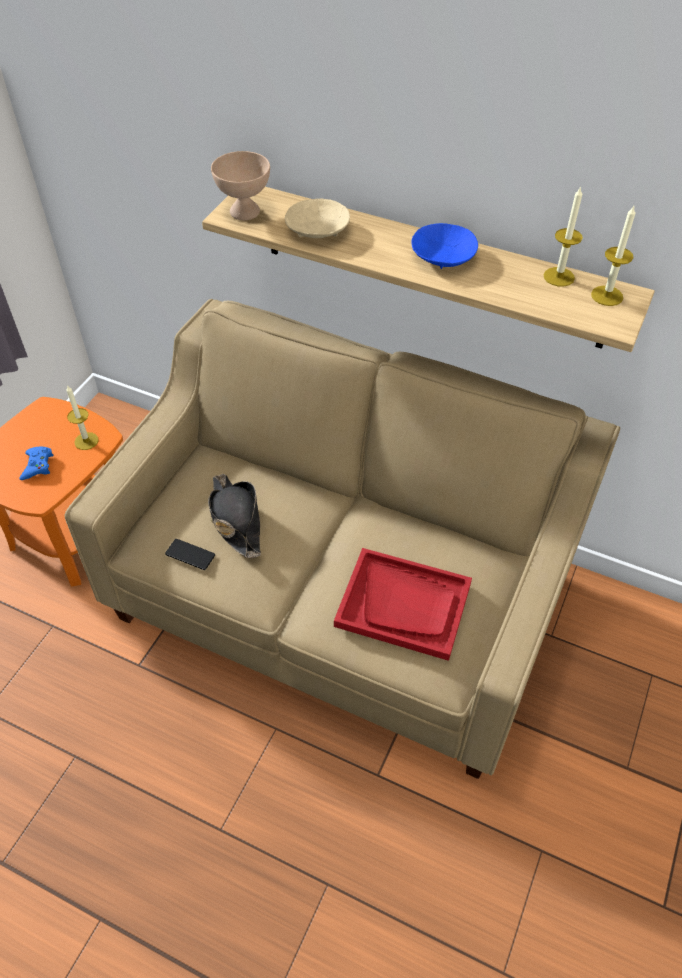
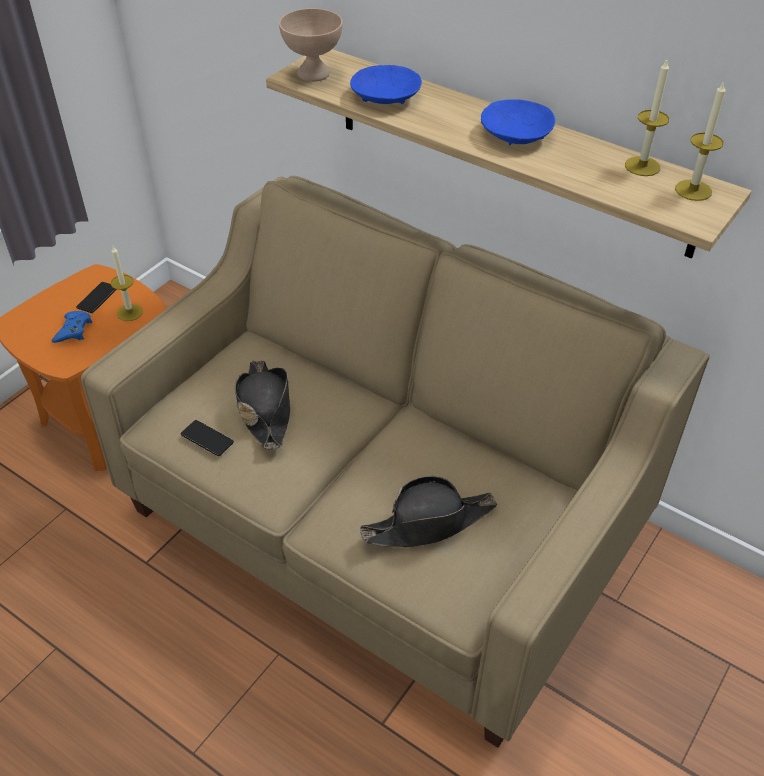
camera: 10 degrees right, 5 degrees down
beige bowl [285,198,350,238] -> blue bowl [350,65,422,104]
red tray [334,548,472,661] -> black hat [360,476,497,548]
none -> phone [76,282,117,313]

